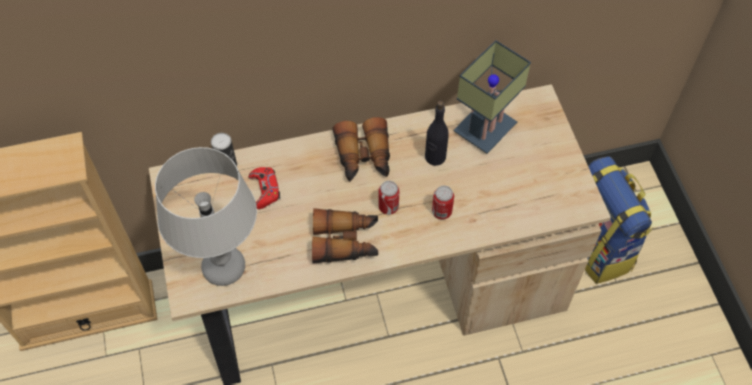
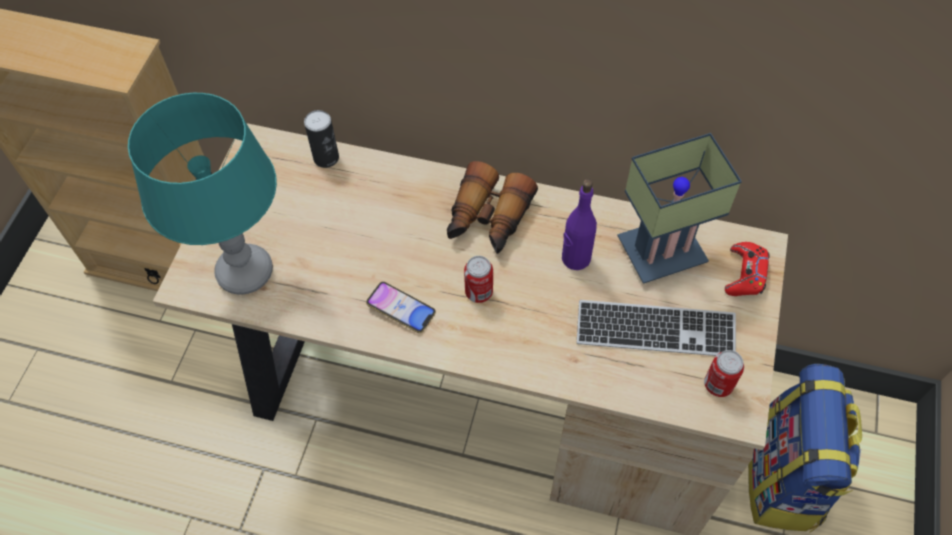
camera: 30 degrees right, 0 degrees up
grey table lamp [155,147,257,286] -> turquoise table lamp [128,93,277,294]
red game controller [249,167,280,209] -> red game controller moved to [725,242,770,296]
binoculars [312,208,378,264] -> phone [366,282,436,333]
black bottle [425,101,449,166] -> purple bottle [562,179,597,270]
can [432,185,454,220] -> can moved to [704,350,744,397]
none -> keyboard [577,300,736,356]

